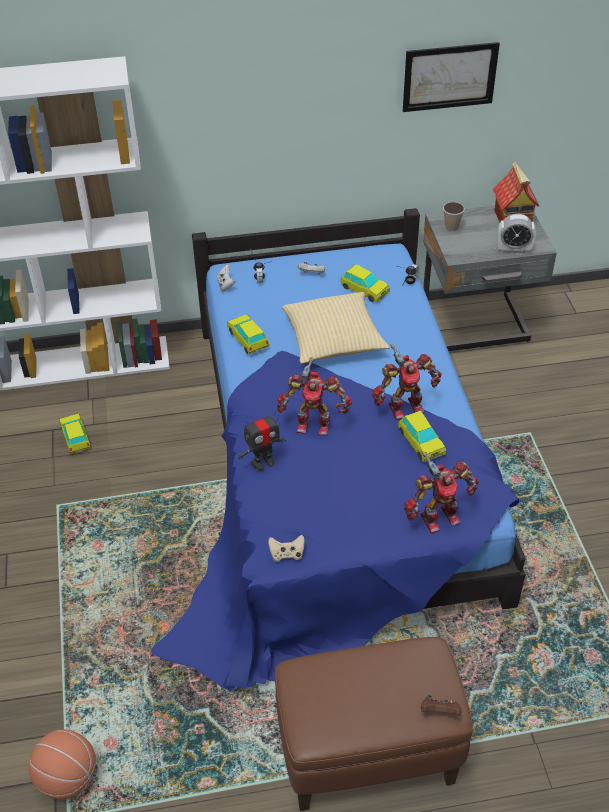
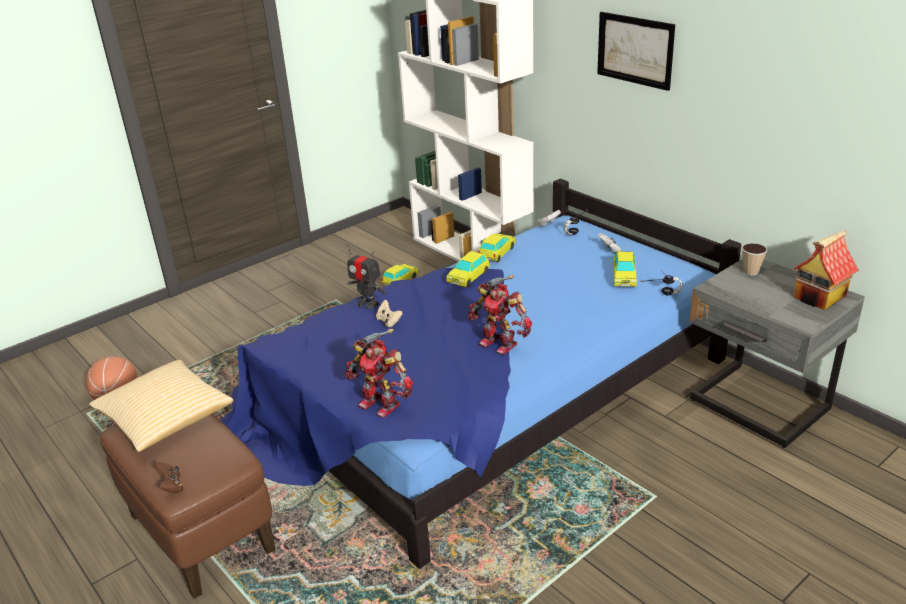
camera: 60 degrees right, 15 degrees down
beige game controller [268,535,305,561] -> beige game controller moved to [376,300,403,327]
toy robot [277,357,352,436] -> none
pillow [282,292,390,364] -> pillow moved to [89,360,233,452]
toy car [398,411,446,462] -> toy car moved to [446,251,490,287]
picture [403,42,500,112] -> picture moved to [597,12,675,91]
alarm clock [497,214,536,254] -> none

